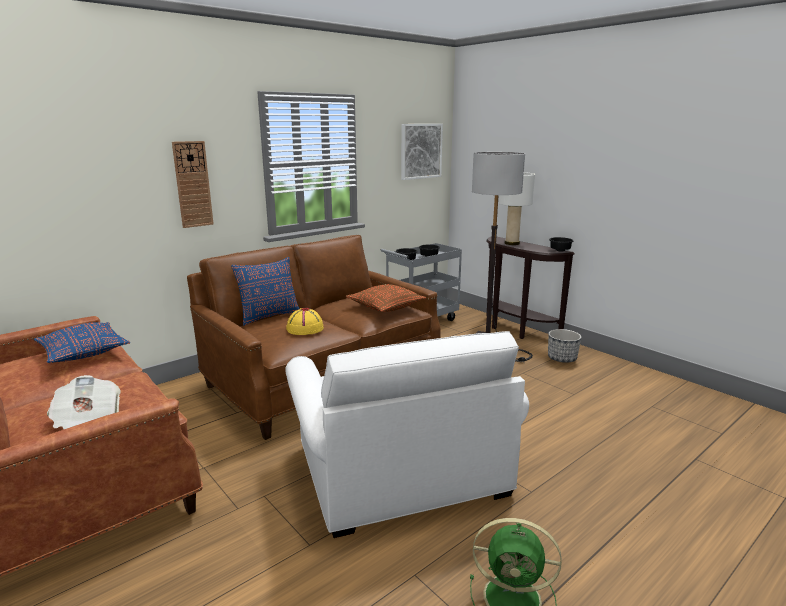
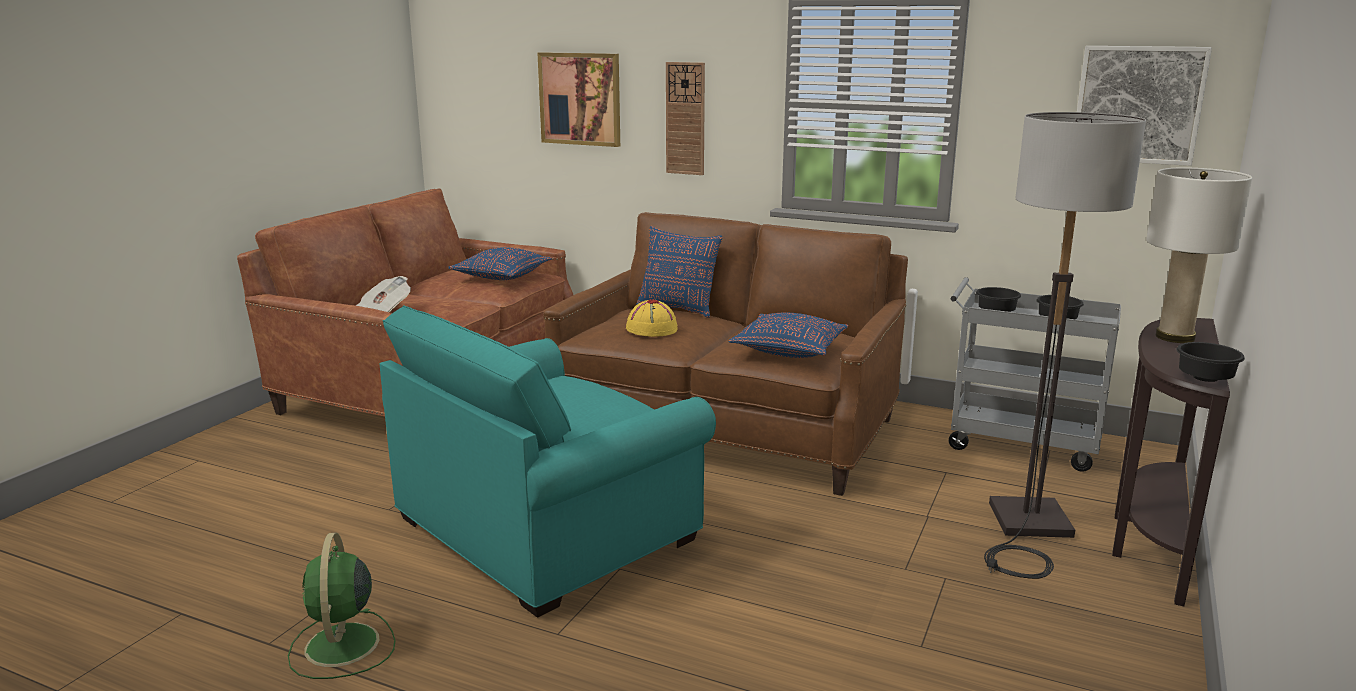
camera: 65 degrees right, 0 degrees up
white armchair [285,331,529,538] -> turquoise armchair [380,306,716,618]
brown pillow [346,284,426,312] -> blue pillow [728,313,848,358]
planter [548,329,581,363] -> none
none -> picture [537,52,620,147]

